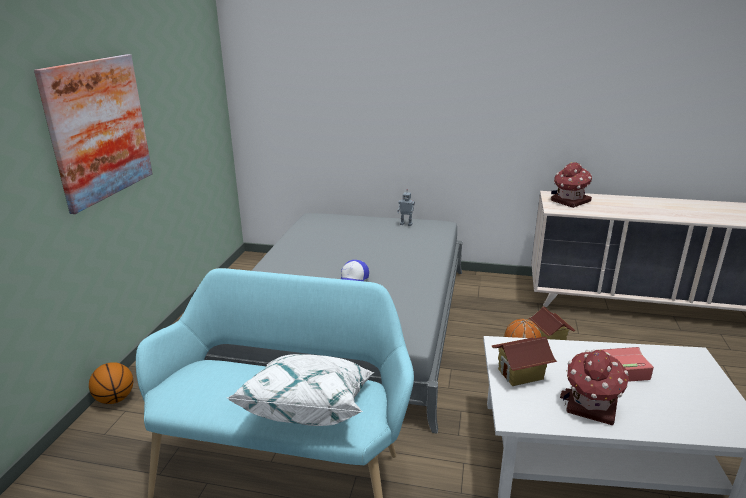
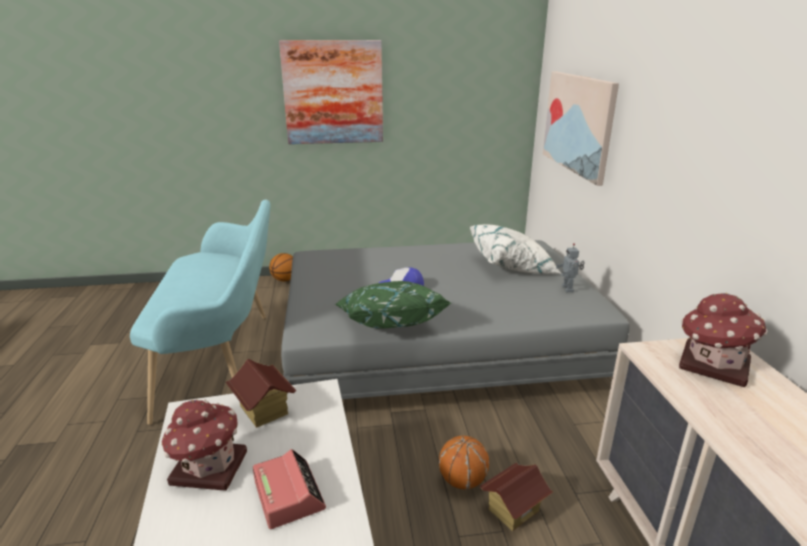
camera: 70 degrees right, 0 degrees up
white pillow [227,354,374,426] -> white pillow moved to [470,224,562,274]
none -> green pillow [335,281,451,329]
none -> picture [543,72,619,186]

